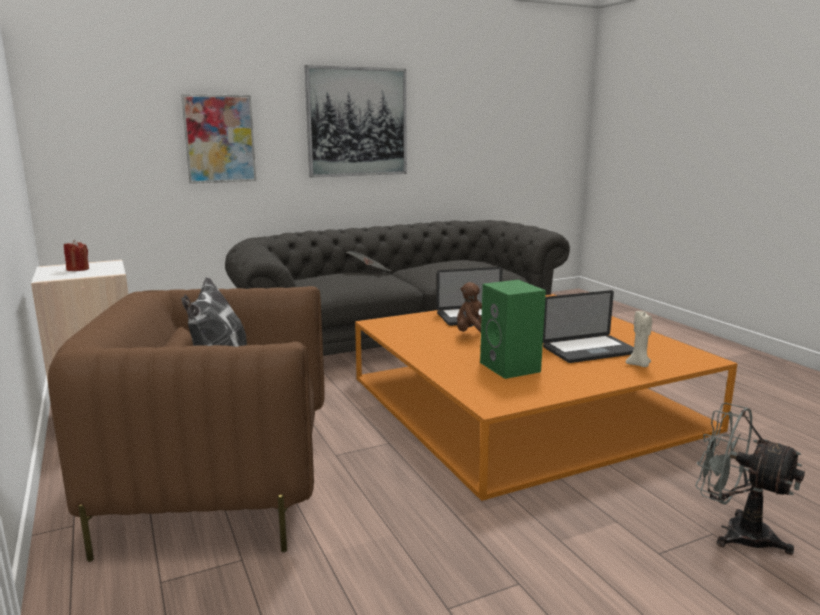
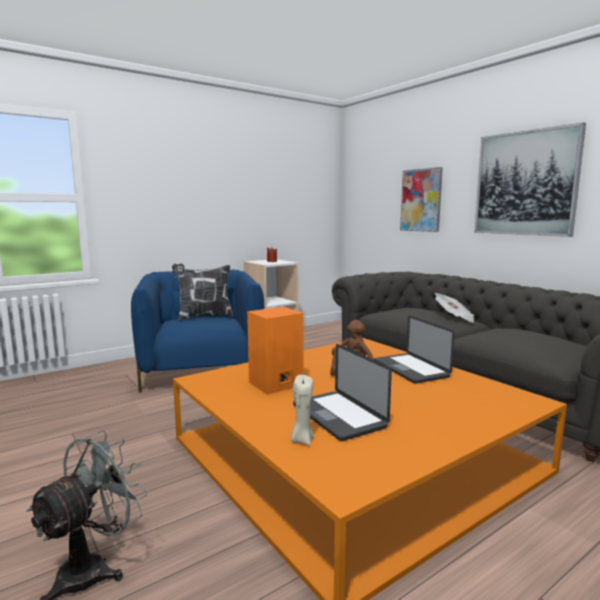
camera: 80 degrees right, 5 degrees down
brown armchair [48,286,325,562] -> blue armchair [131,270,264,393]
green speaker [480,280,546,379] -> orange speaker [247,307,304,395]

